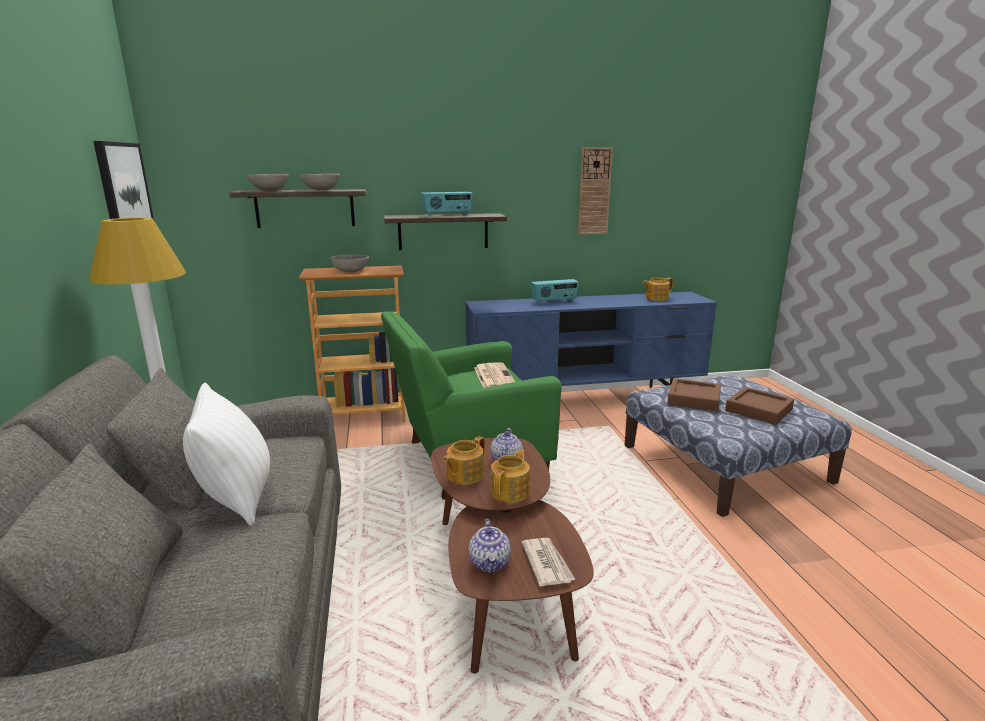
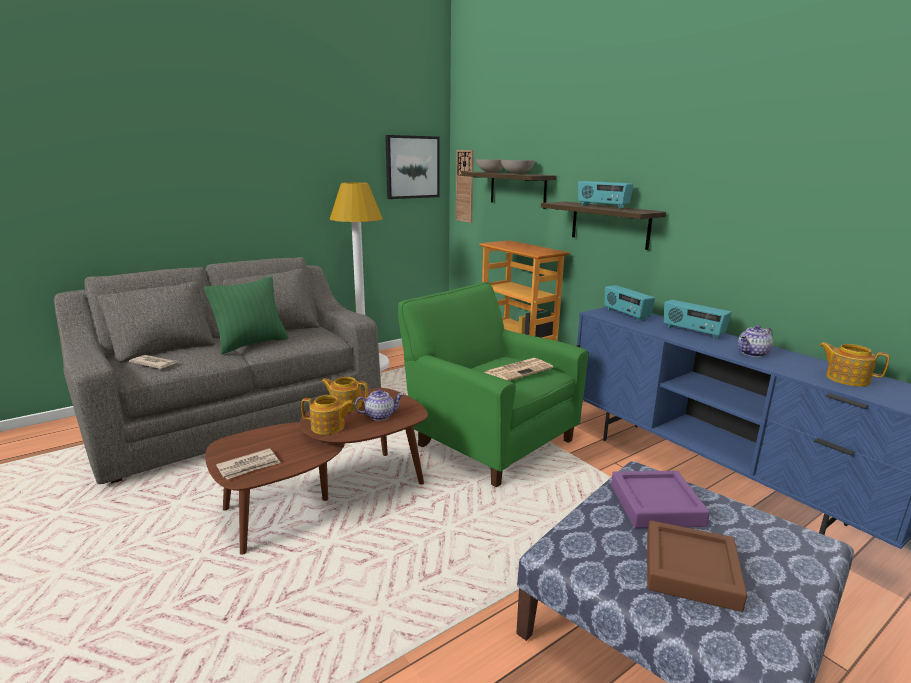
camera: 65 degrees right, 0 degrees up
white pillow [183,383,270,526] -> green pillow [204,276,288,354]
grey bowl [330,255,369,272] -> none
teapot [469,519,511,574] -> teapot moved to [738,325,773,357]
wall clock [578,147,613,234] -> wall clock moved to [456,150,474,223]
brown tray [667,378,721,411] -> purple tray [611,471,710,528]
none -> newspaper [129,355,178,369]
none -> radio [604,285,655,321]

